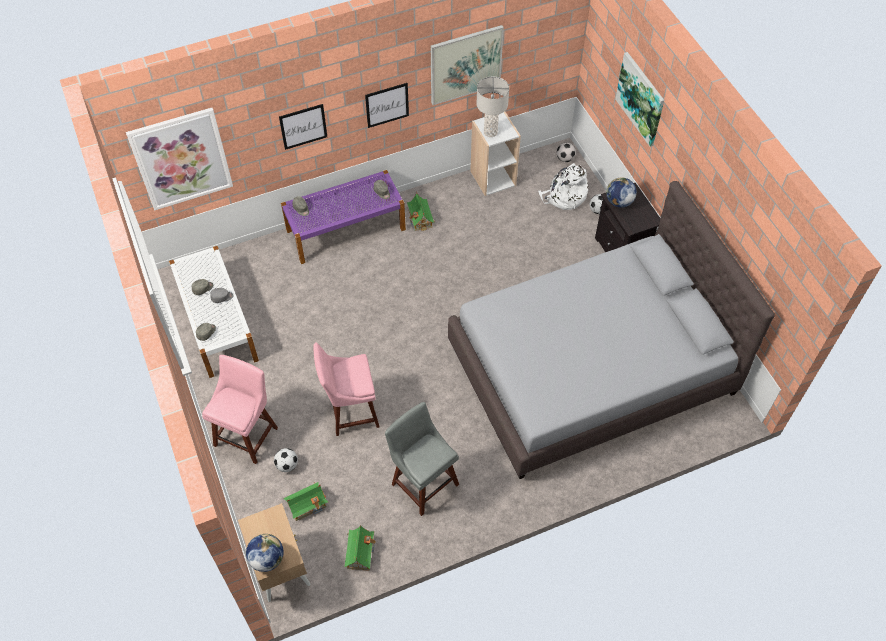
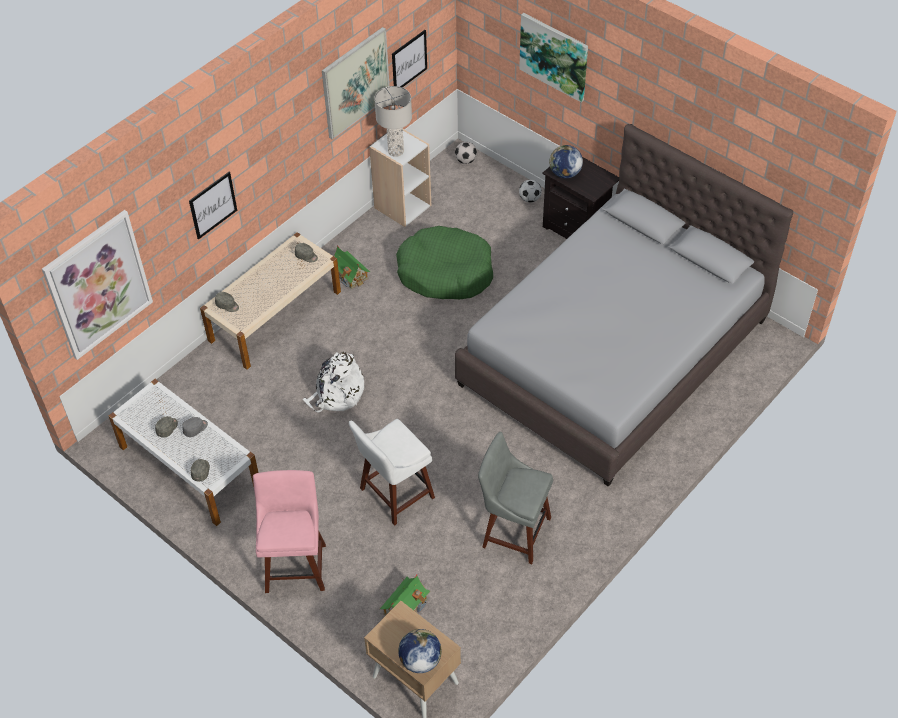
camera: 25 degrees left, 5 degrees down
football [274,448,298,472] -> none
purple bench [281,170,406,264] -> beige bench [200,232,341,370]
pink chair [313,342,379,436] -> white chair [349,419,435,526]
toy house [344,524,376,571] -> none
picture [365,83,409,128] -> picture moved to [392,30,427,87]
white backpack [538,163,588,210] -> white backpack moved to [303,352,364,412]
none -> green dog bed [396,226,493,299]

